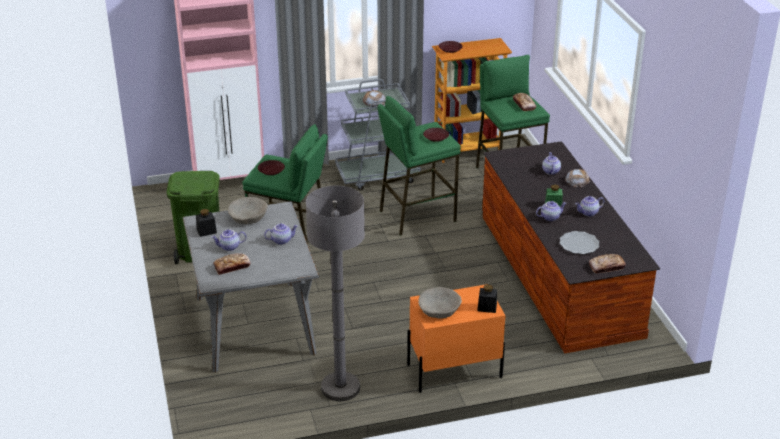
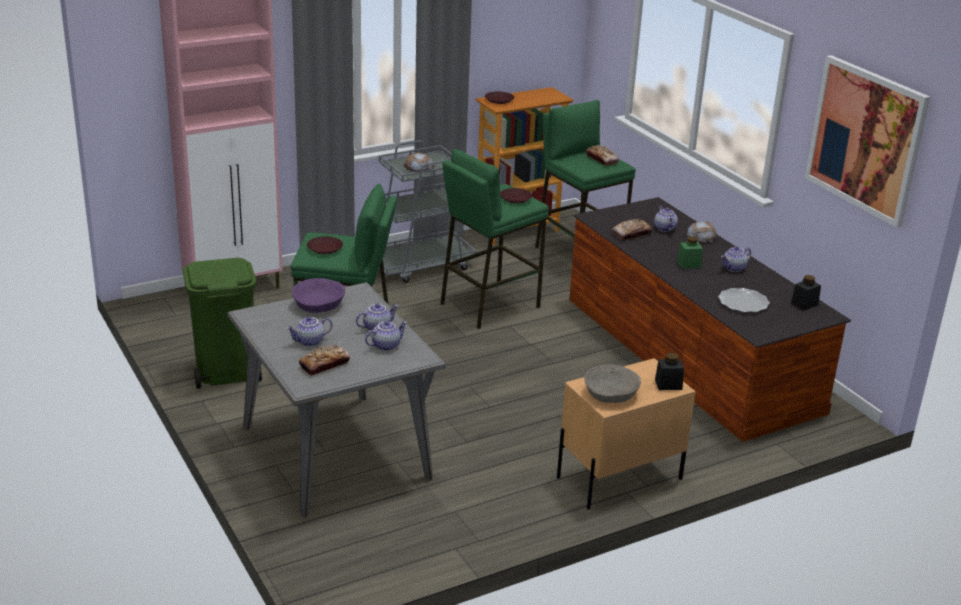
camera: 15 degrees left, 5 degrees down
black jar [196,209,217,237] -> black jar moved to [791,275,821,310]
beige bowl [228,197,268,224] -> purple bowl [292,278,345,313]
grey floor lamp [306,186,365,401] -> none
orange nightstand [407,284,505,393] -> beige nightstand [557,358,696,510]
teapot [536,201,566,221] -> teapot moved to [365,321,408,351]
bread [589,254,626,273] -> bread moved to [612,219,652,240]
none -> picture [805,55,930,228]

